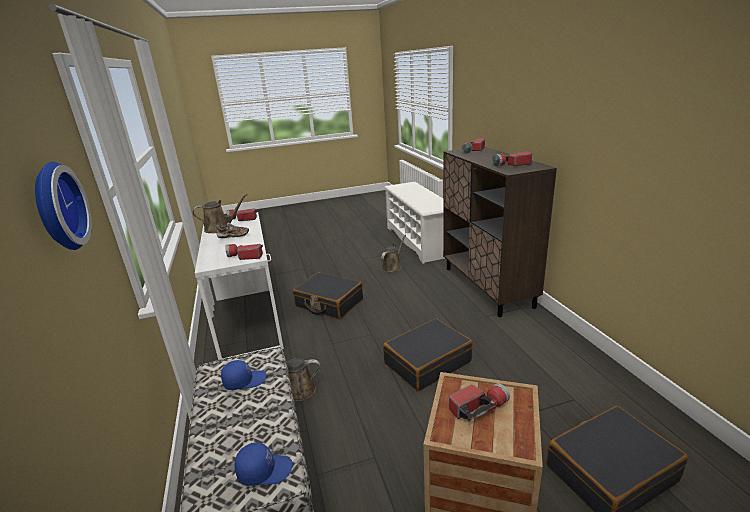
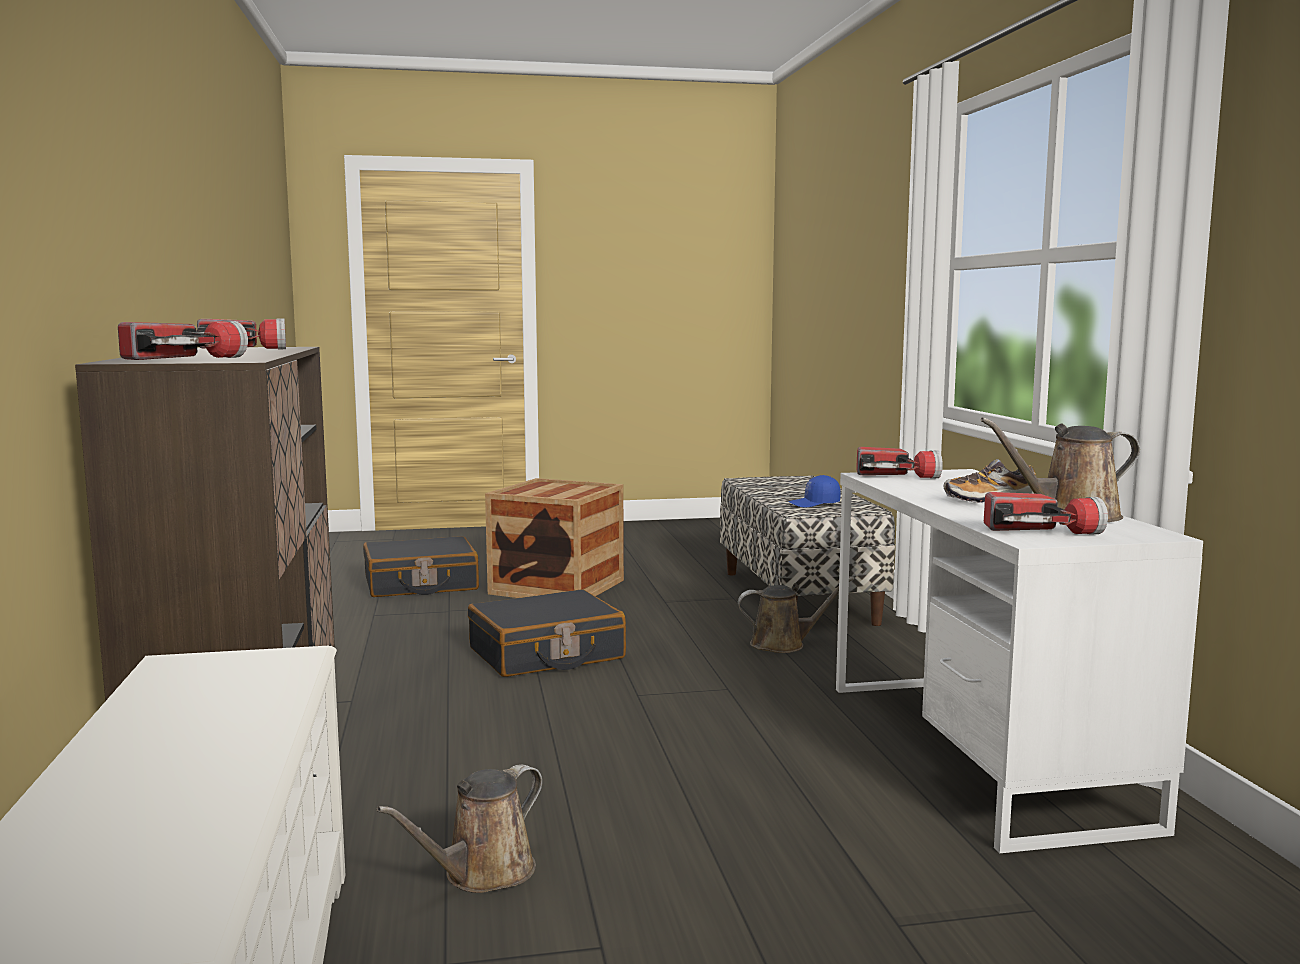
camera: 175 degrees left, 15 degrees down
wall clock [35,162,92,250] -> none
blue cap [235,443,293,486] -> none
black suitcase [293,272,363,319] -> none
flashlight [449,383,510,422] -> none

